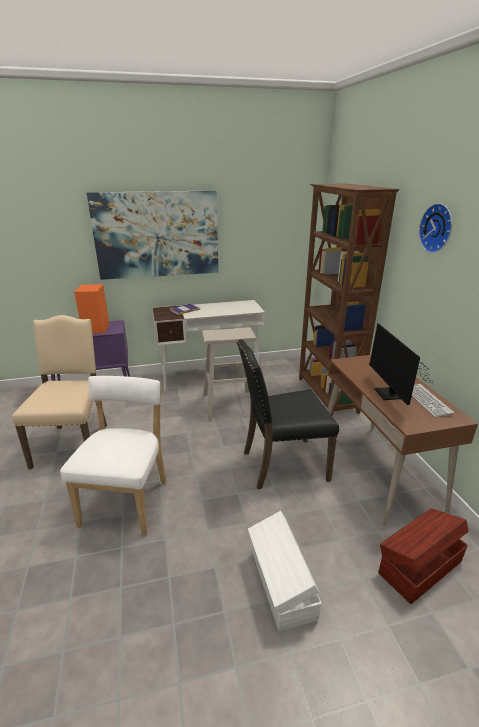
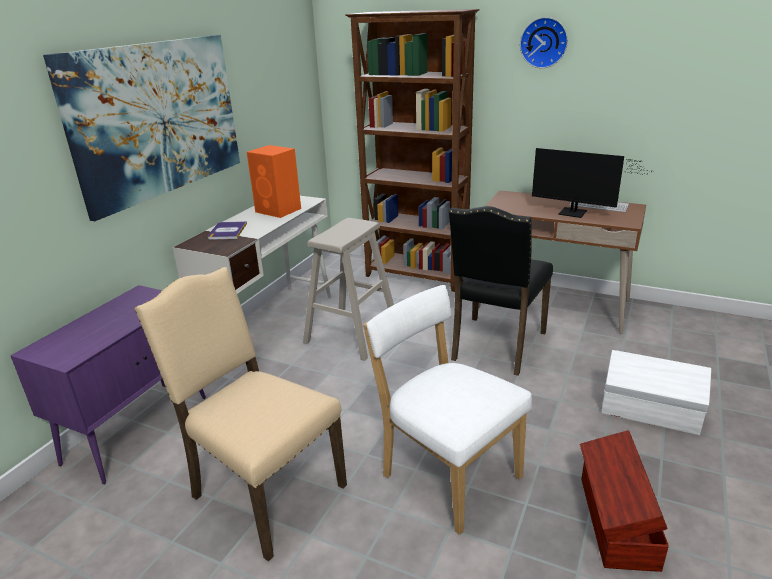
camera: 50 degrees left, 0 degrees up
orange speaker [74,284,109,334] -> orange speaker moved to [247,145,301,218]
brown storage box [378,508,469,604] -> brown storage box moved to [580,430,669,572]

